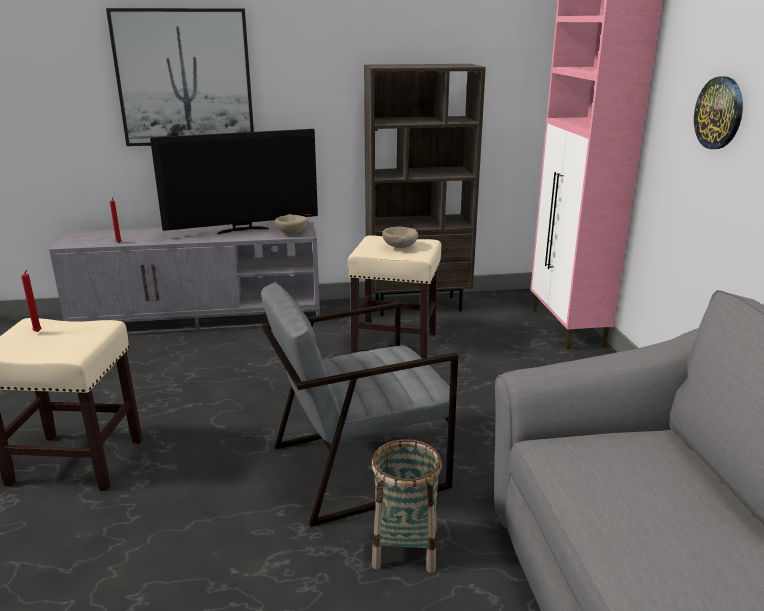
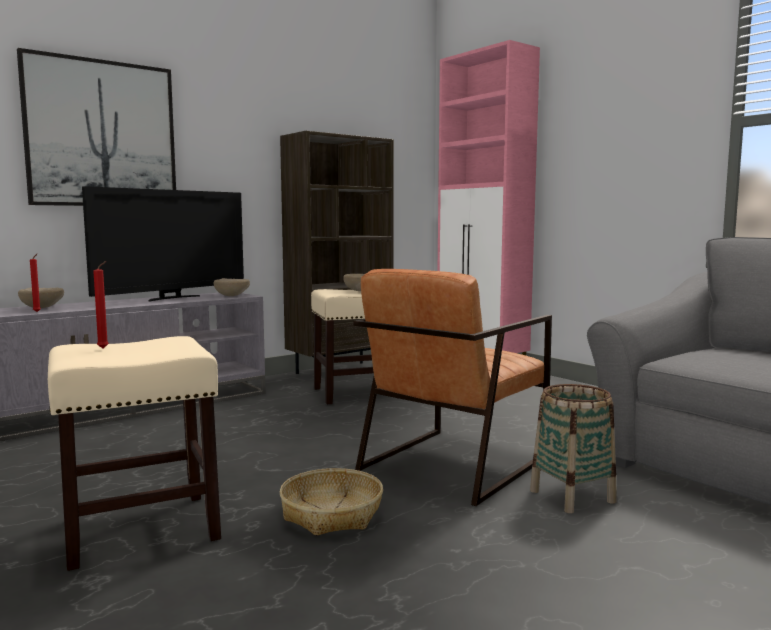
camera: 30 degrees left, 15 degrees down
grey armchair [261,282,458,527] -> brown armchair [353,269,552,506]
wall clock [694,76,743,149] -> none
none -> beige bowl [18,288,64,308]
none -> basket [280,468,383,536]

